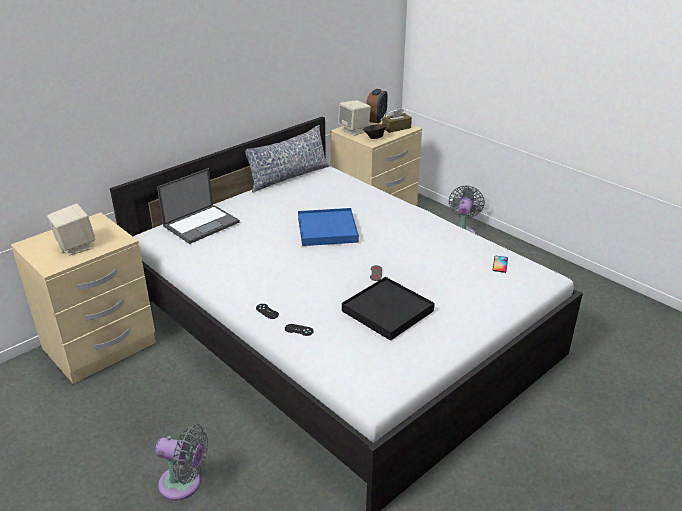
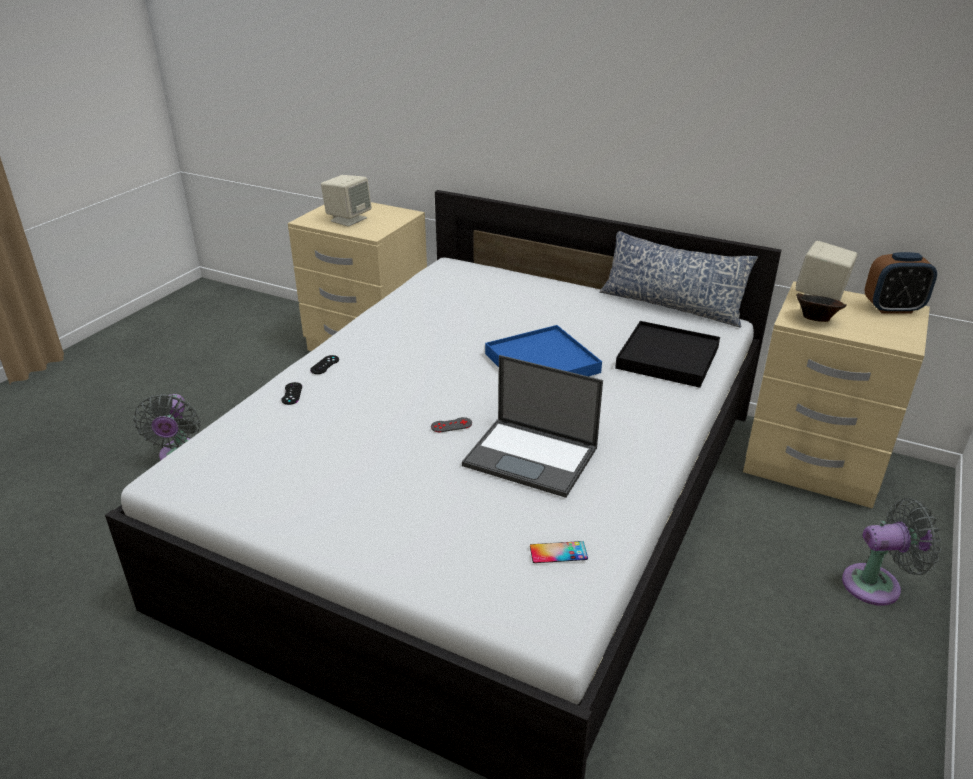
camera: 70 degrees right, 0 degrees up
laptop [157,168,240,244] -> laptop moved to [462,355,603,498]
black tray [342,277,435,341] -> black tray moved to [615,321,720,388]
brown tissue box [382,107,412,133] -> none

